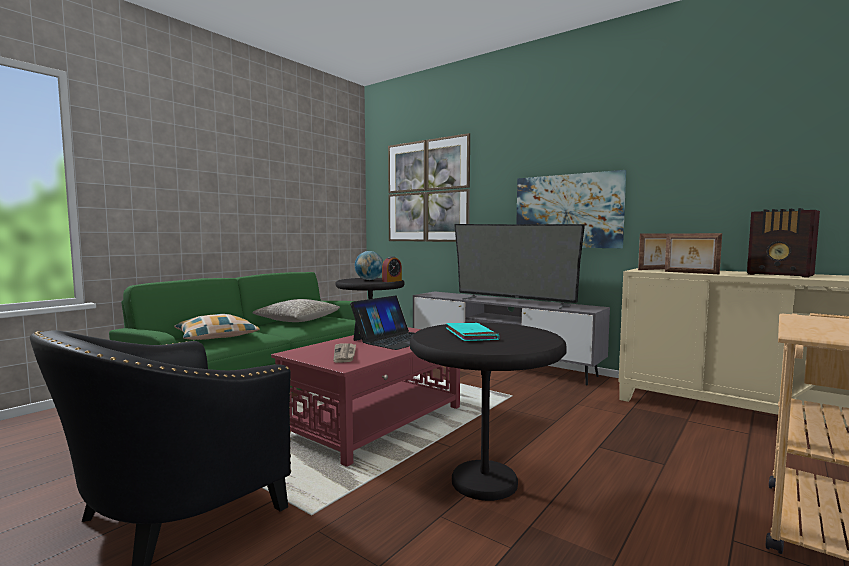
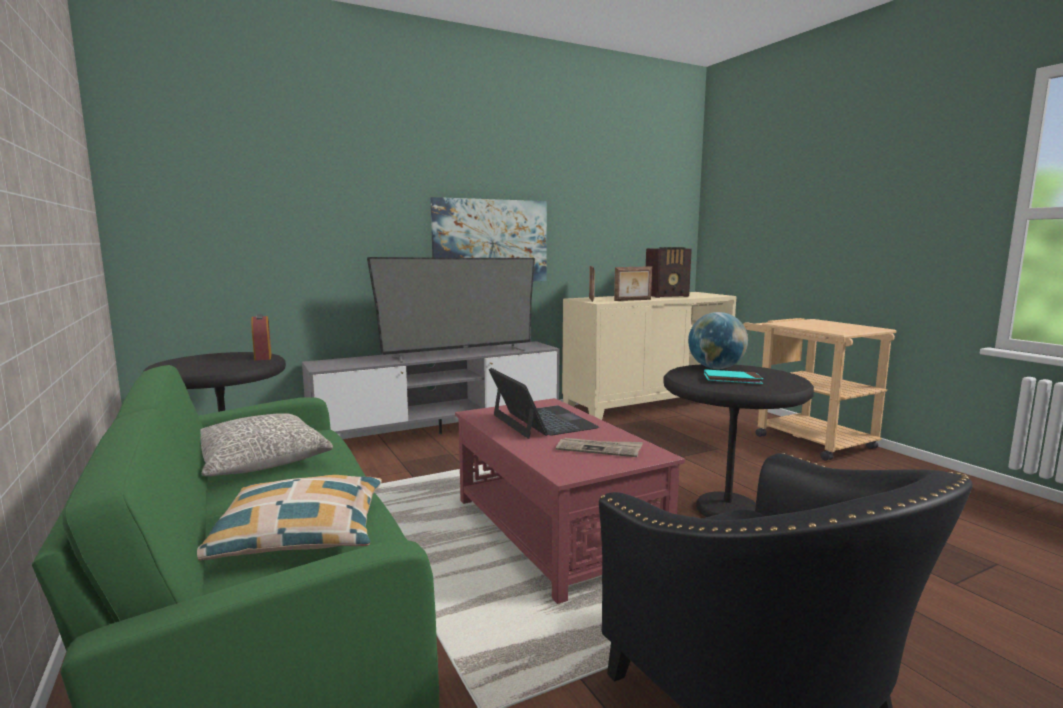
camera: 65 degrees left, 5 degrees up
globe [355,251,383,280] -> globe moved to [688,312,748,369]
picture [388,133,470,242] -> none

